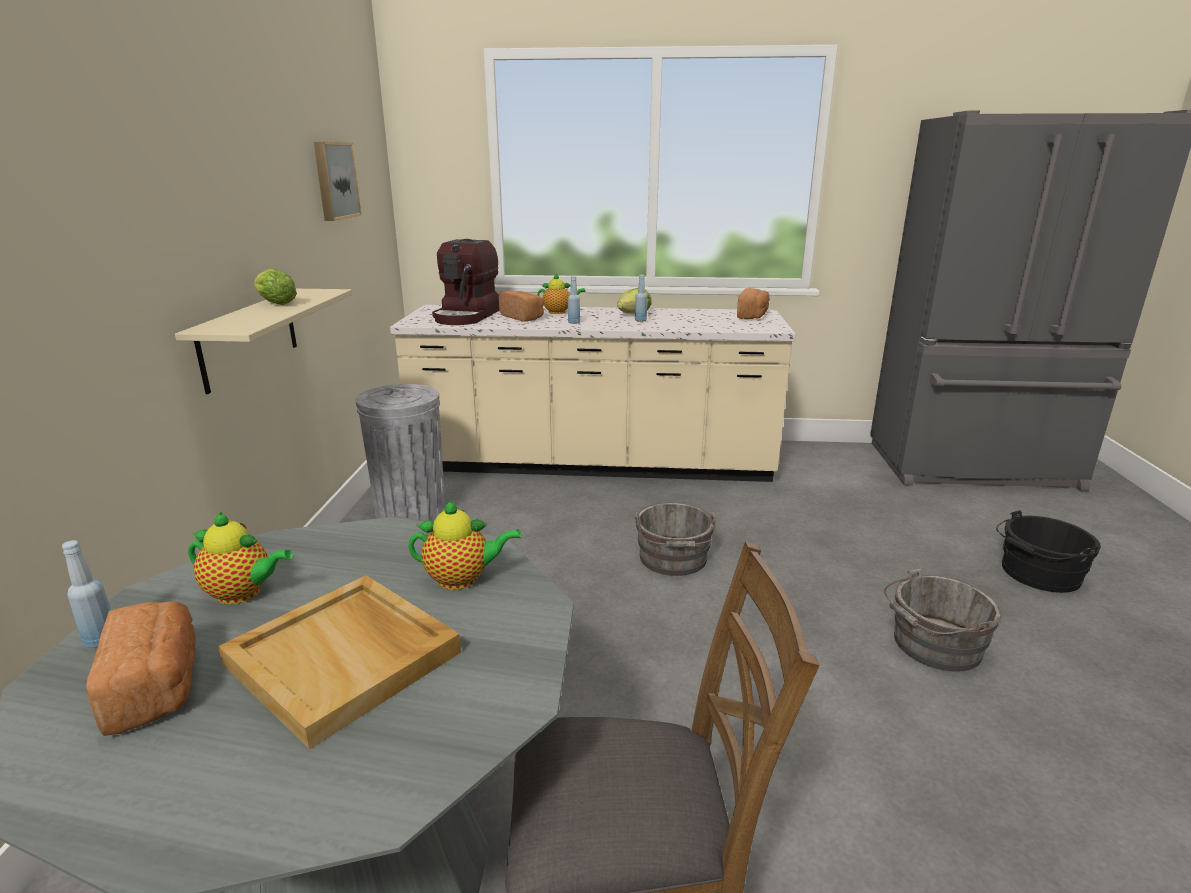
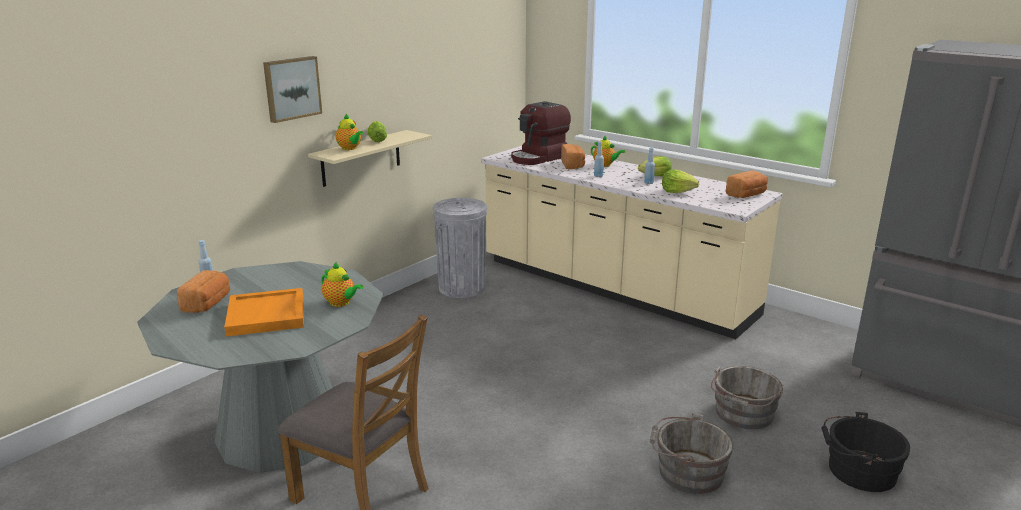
camera: 35 degrees right, 0 degrees up
teapot [188,511,293,604] -> teapot moved to [336,114,363,150]
beige tray [218,575,461,750] -> orange tray [224,288,304,337]
picture [314,141,361,221] -> picture moved to [263,56,322,123]
grey bucket [635,503,716,576] -> grey bucket moved to [711,366,784,429]
none -> lettuce [662,169,699,193]

